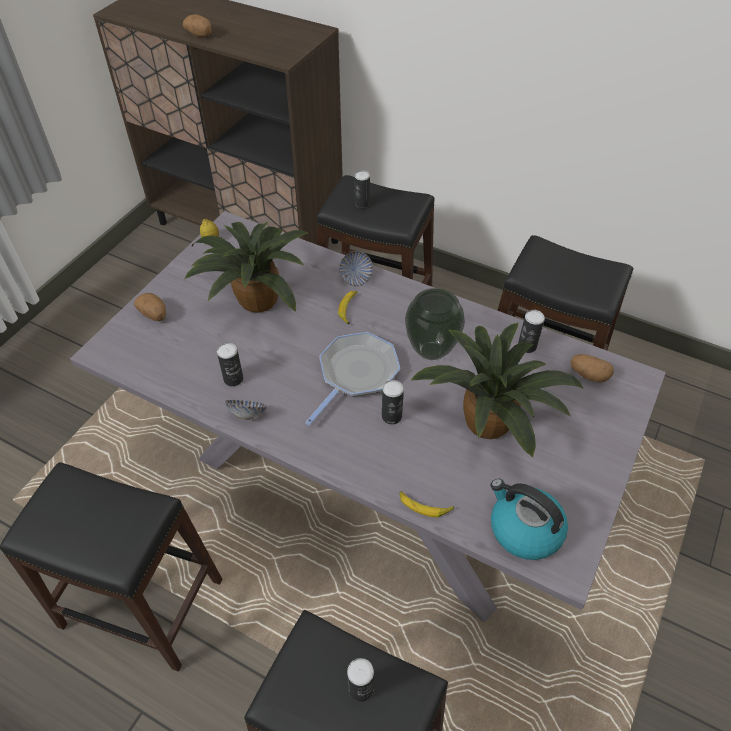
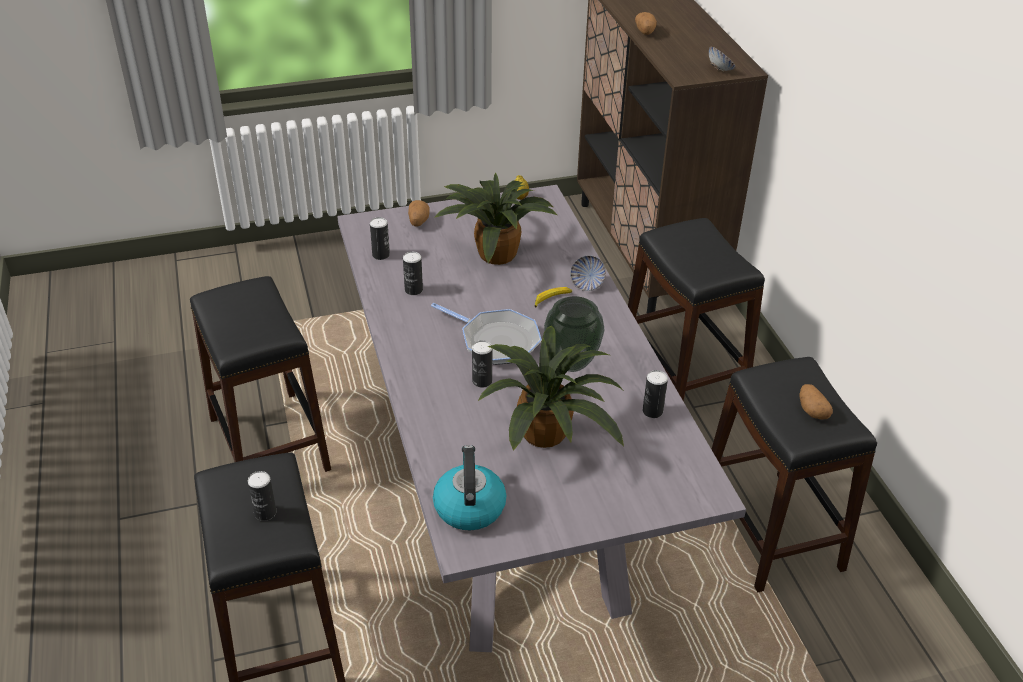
camera: 45 degrees right, 10 degrees down
bowl [225,400,267,420] -> bowl moved to [709,47,736,71]
frying pan [305,332,400,426] -> frying pan turned 45 degrees clockwise [431,303,542,365]
can [355,170,370,208] -> can moved to [370,217,390,260]
banana [399,491,454,518] -> none
potato [571,354,614,382] -> potato moved to [799,384,833,420]

